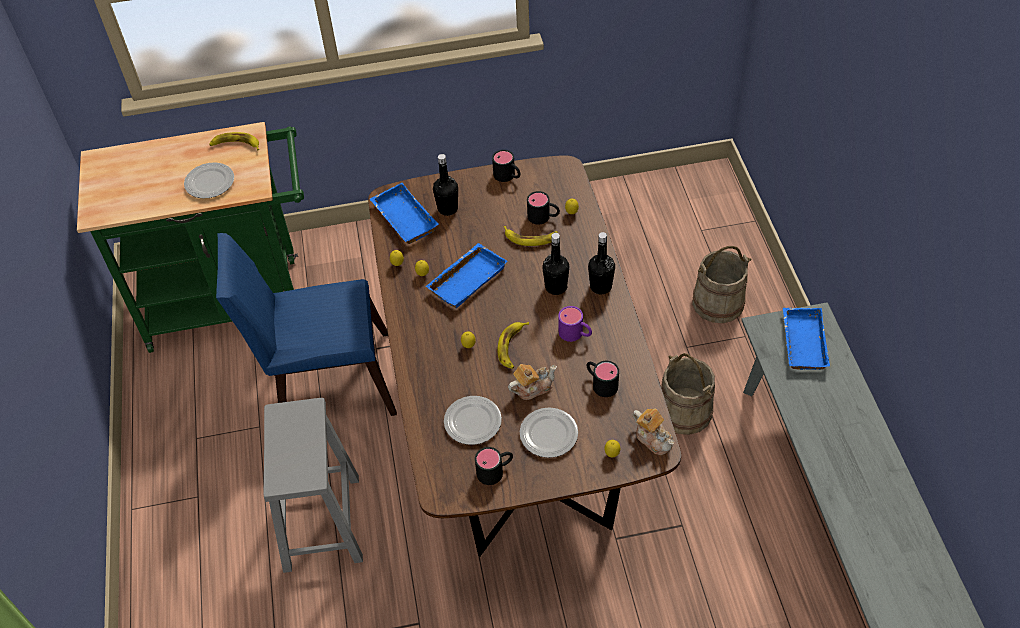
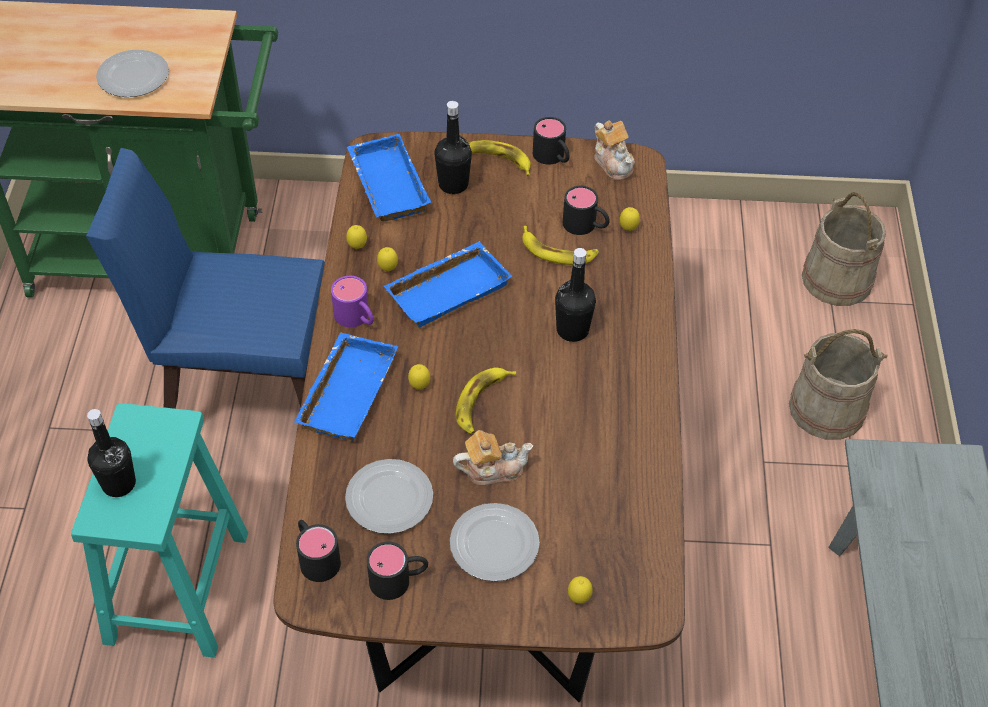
camera: 10 degrees right, 0 degrees up
banana [209,132,259,151] -> banana moved to [469,140,531,176]
grey stool [264,398,363,573] -> turquoise stool [71,403,248,658]
purple mug [558,306,592,342] -> purple mug moved to [331,276,374,327]
black mug [586,361,619,397] -> black mug moved to [296,520,341,582]
black bottle [588,232,615,295] -> black bottle moved to [87,409,136,497]
teapot [632,408,675,455] -> teapot moved to [594,120,635,180]
beige bucket [661,353,715,435] -> beige bucket moved to [802,192,886,306]
blue tray [783,308,830,370] -> blue tray moved to [294,333,398,441]

